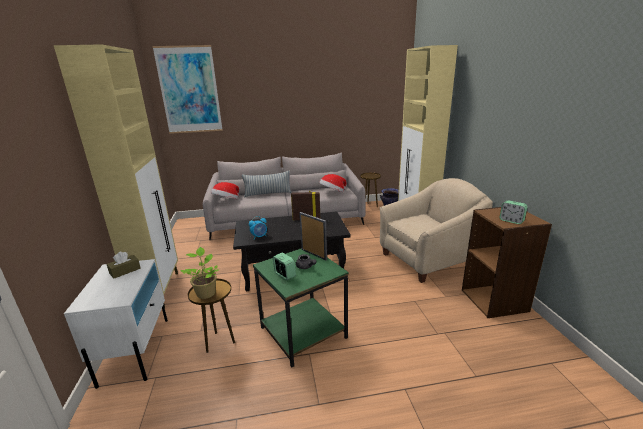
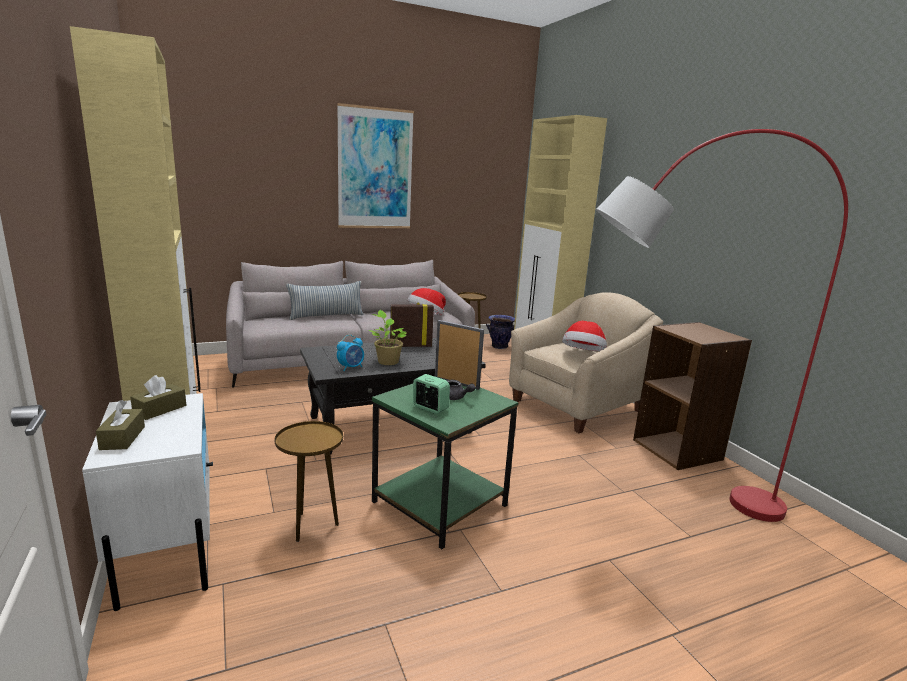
camera: 15 degrees left, 5 degrees down
picture [152,45,223,134] -> picture moved to [337,103,414,228]
potted plant [180,247,219,299] -> potted plant moved to [369,310,407,365]
hat [211,182,239,199] -> hat moved to [562,321,607,351]
alarm clock [500,200,528,224] -> none
none -> brown tissue box [96,400,145,450]
none -> red floor lamp [596,129,848,522]

